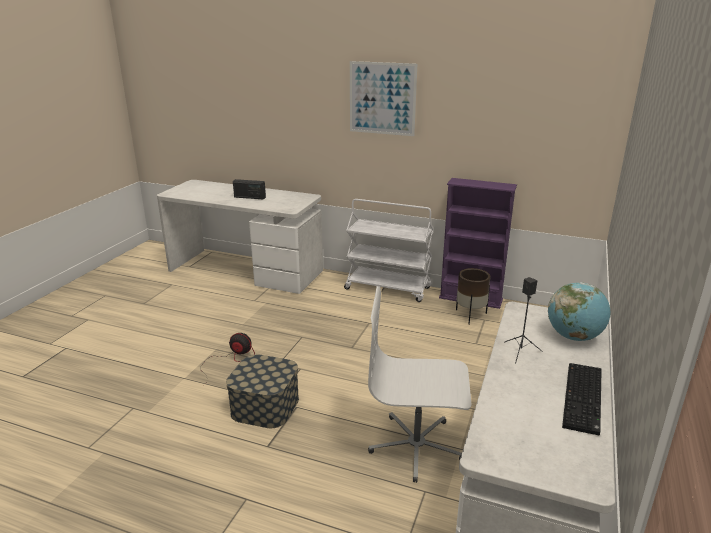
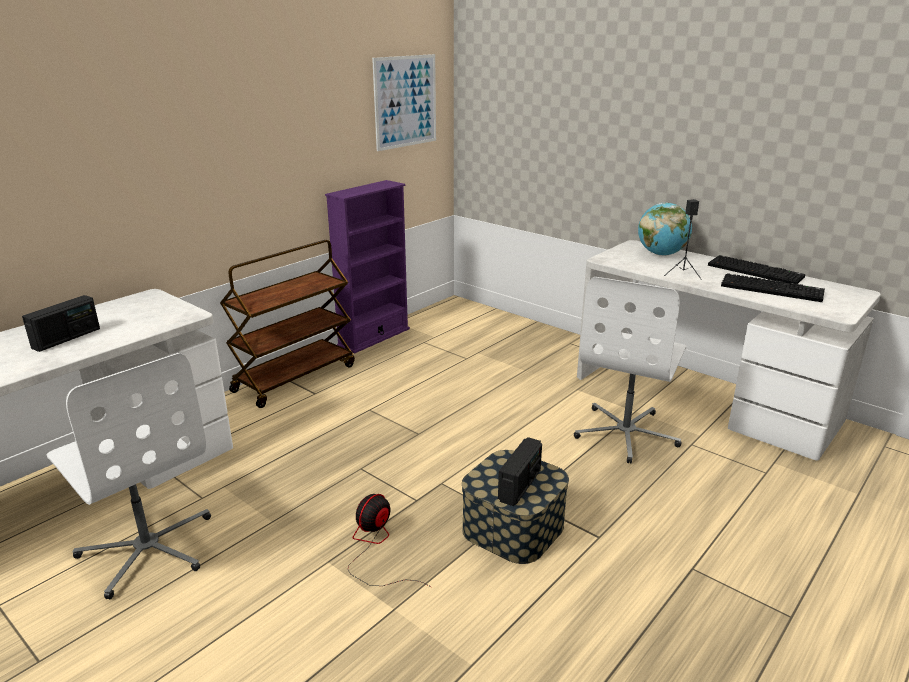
camera: 70 degrees left, 0 degrees up
white cart [344,199,434,302] -> brown cart [220,240,355,408]
picture [350,61,417,136] -> picture moved to [372,54,436,151]
brown planter [456,268,490,325] -> none
none -> white office chair [46,353,211,599]
none -> radio [498,437,542,506]
none -> keyboard [721,273,825,302]

